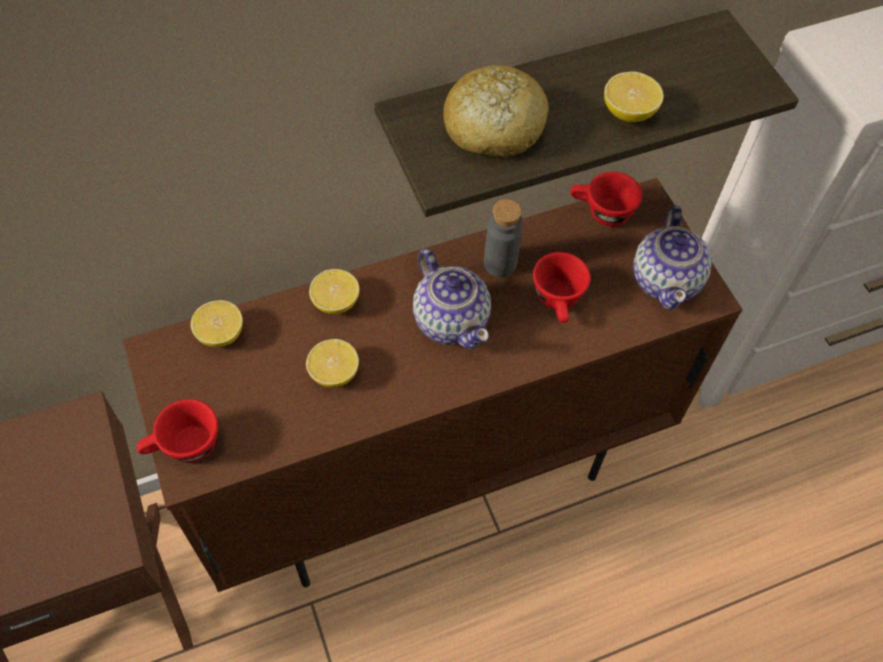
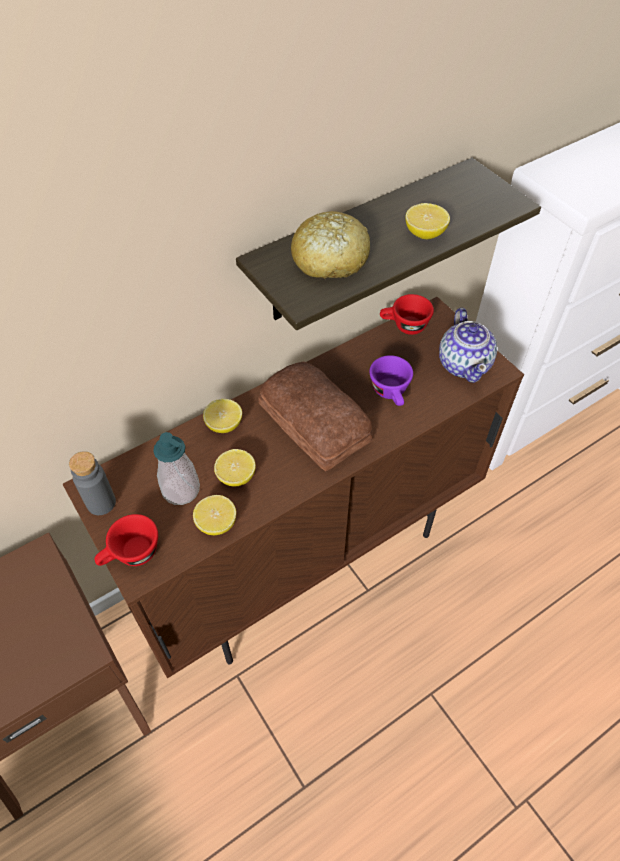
camera: 10 degrees left, 5 degrees down
lemon [190,300,243,347] -> lemon moved to [193,495,236,535]
teapot [413,249,491,350] -> bread [259,361,373,471]
grey bottle [484,199,522,277] -> grey bottle moved to [69,451,116,515]
red cup [533,252,591,323] -> purple cup [369,355,413,406]
none -> soap dispenser [153,432,200,505]

